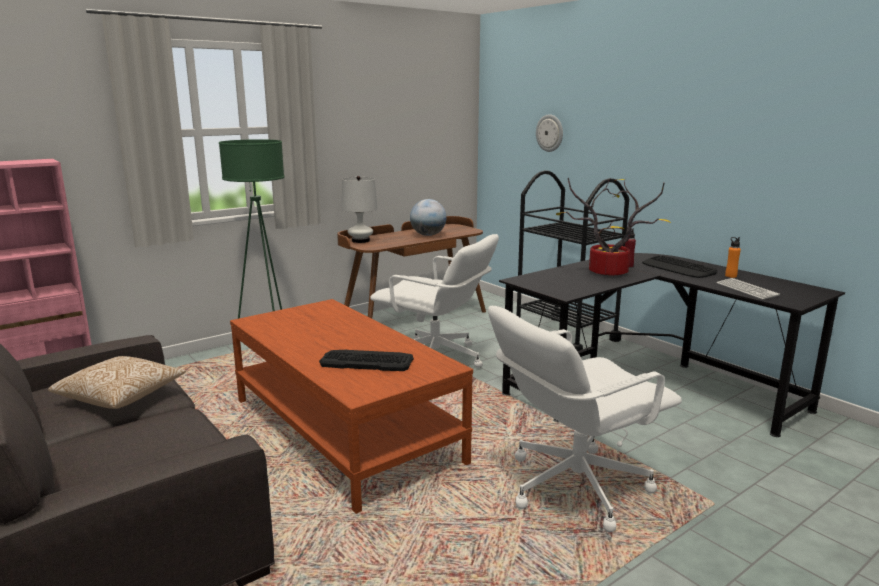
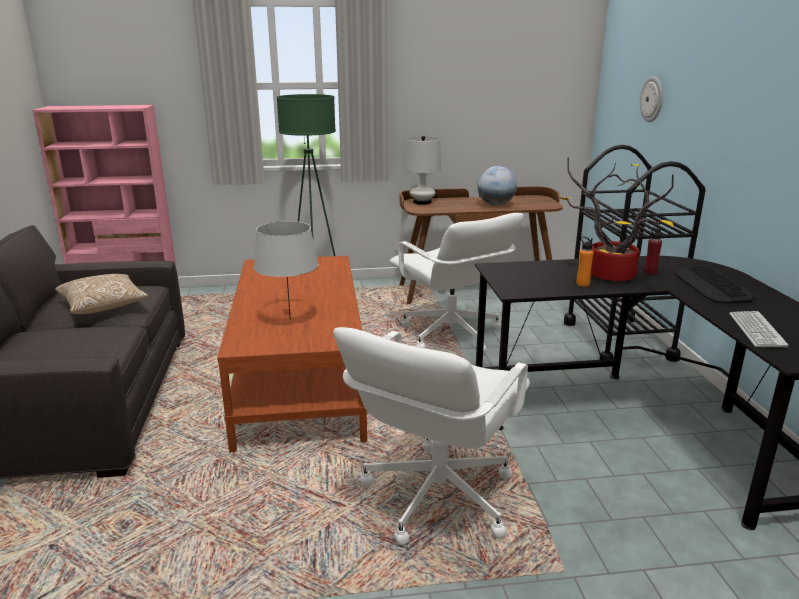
camera: 30 degrees right, 5 degrees up
keyboard [319,350,414,371] -> grey table lamp [254,221,319,319]
white office chair [488,306,682,532] -> white office chair turned 60 degrees counterclockwise [333,327,530,546]
orange bottle [725,237,741,278] -> orange bottle moved to [576,237,594,287]

